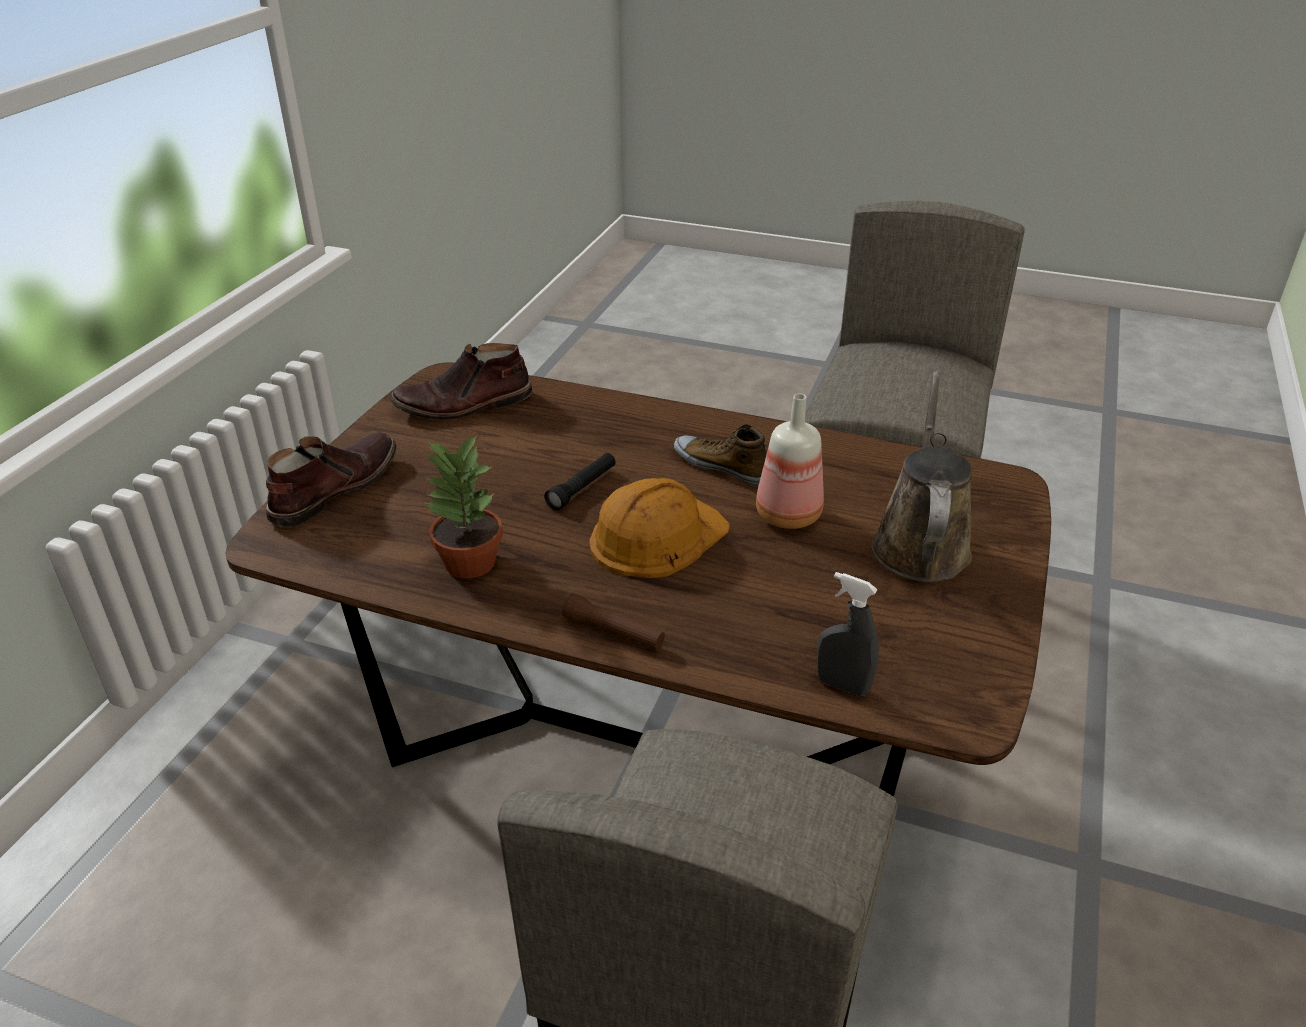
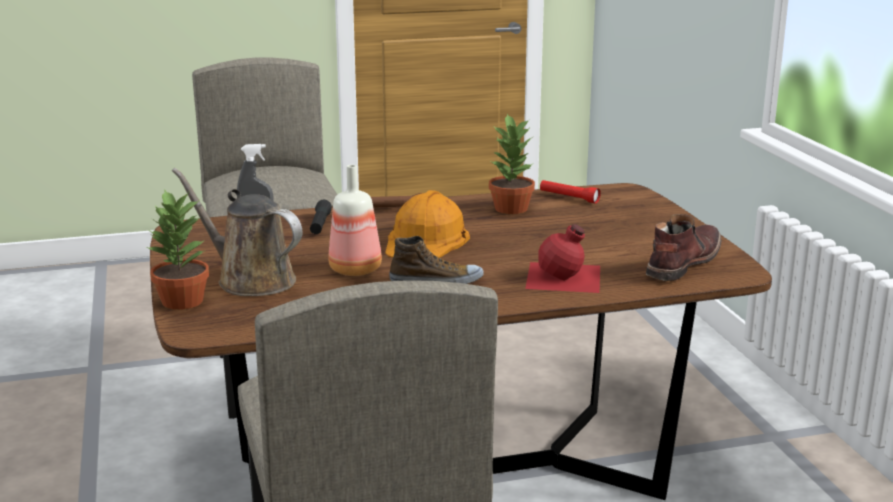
camera: 145 degrees right, 15 degrees down
brown boot [266,432,397,527] -> none
black flashlight [544,453,616,510] -> black flashlight moved to [310,199,332,234]
brown watering can [871,371,972,582] -> brown watering can turned 150 degrees clockwise [172,168,303,296]
none -> potted plant [146,190,209,310]
none -> red bottle [525,224,600,293]
none -> red flashlight [540,180,601,203]

